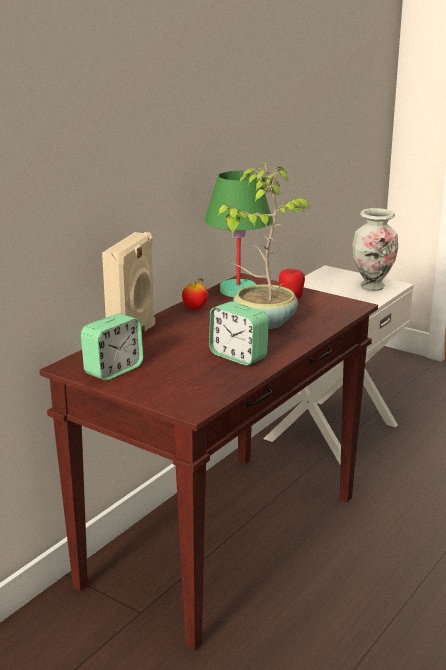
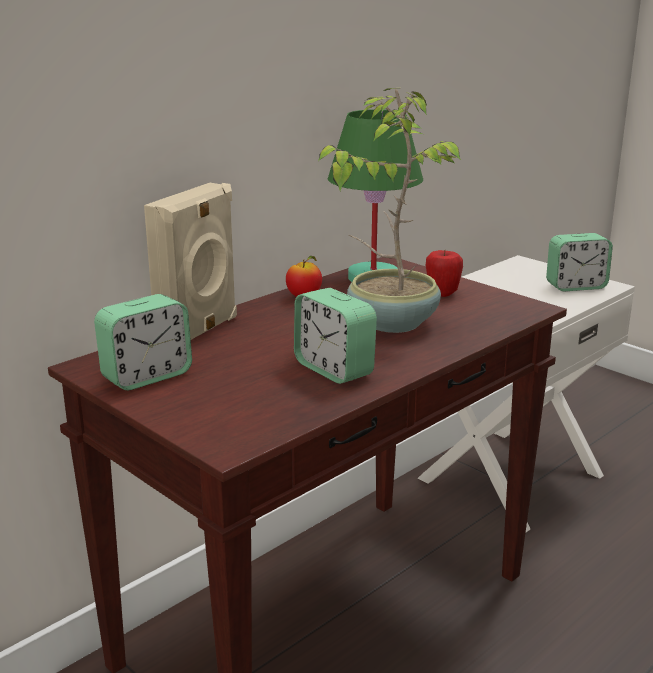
camera: 10 degrees right, 0 degrees up
vase [352,208,398,291] -> alarm clock [546,233,613,291]

